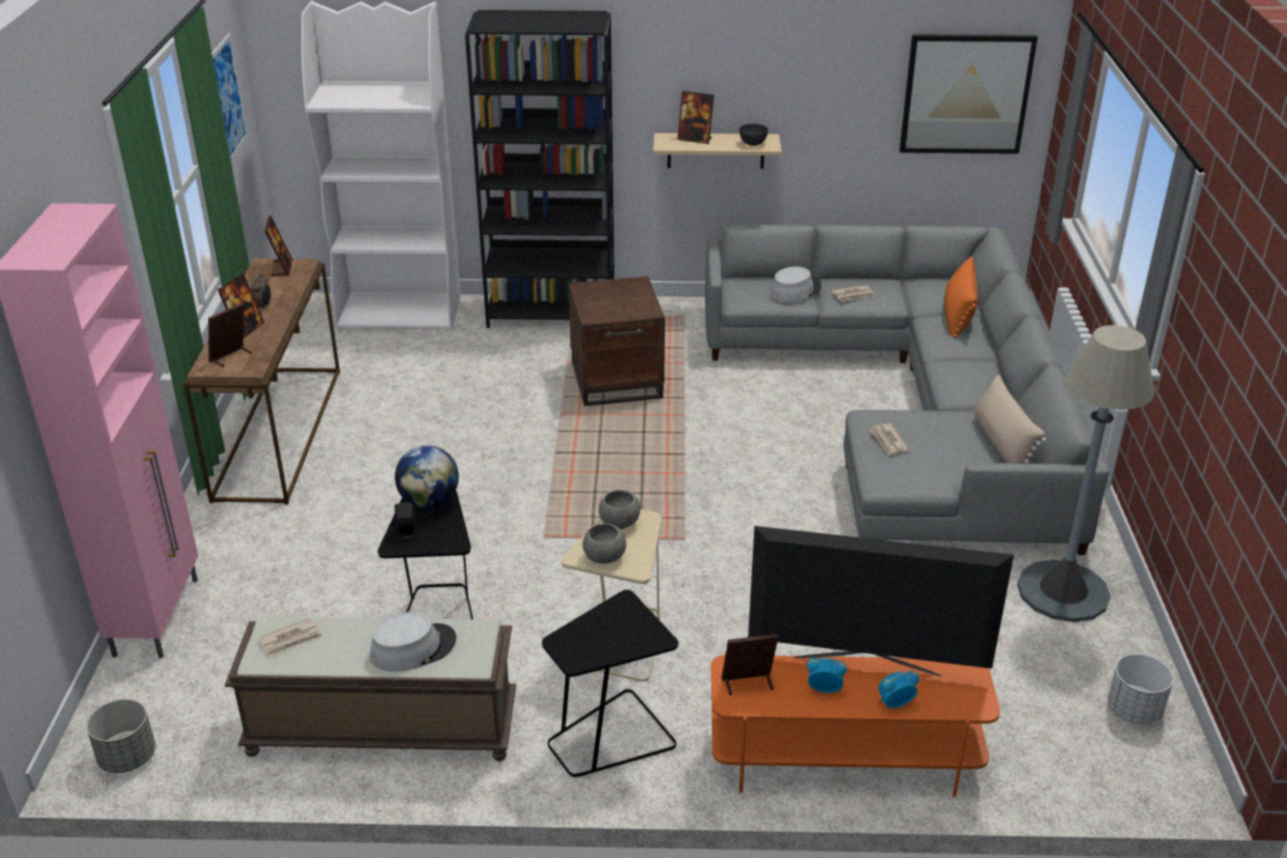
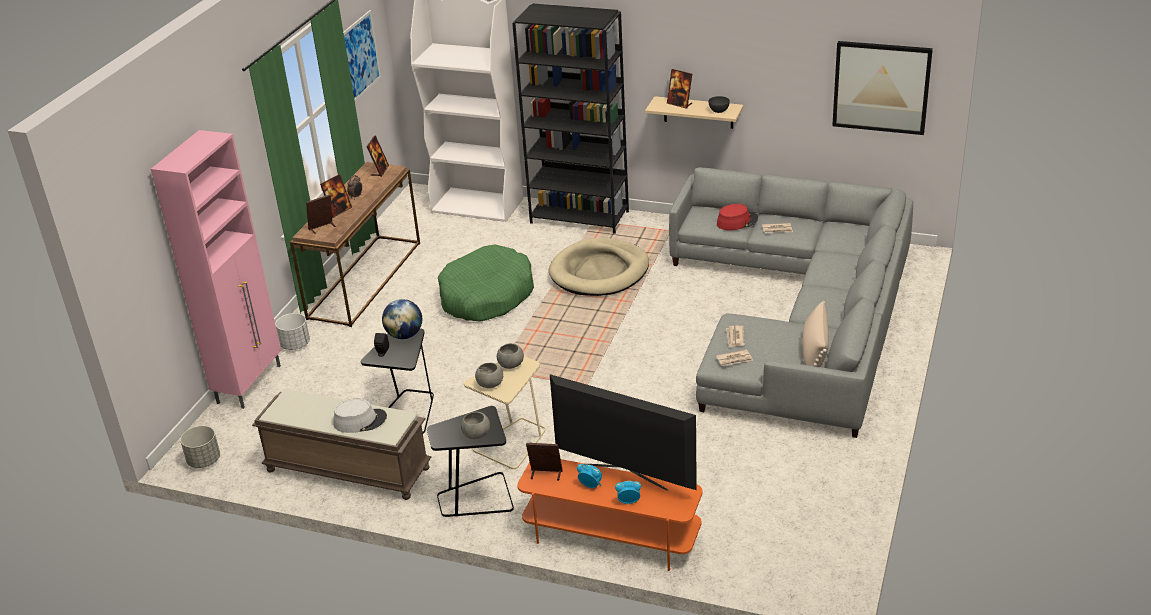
camera: 20 degrees right, 0 degrees up
newspaper [258,618,323,657] -> newspaper moved to [716,349,753,367]
brown side table [568,276,665,406] -> beige dog bed [549,238,649,296]
grey hat [770,267,822,303] -> red hat [717,204,758,230]
orange pillow [945,256,978,338] -> none
grey floor lamp [1017,325,1155,622] -> none
white planter [1108,654,1174,724] -> white planter moved to [275,313,310,350]
none -> green dog bed [438,244,534,321]
none -> grey bowl [461,412,490,439]

